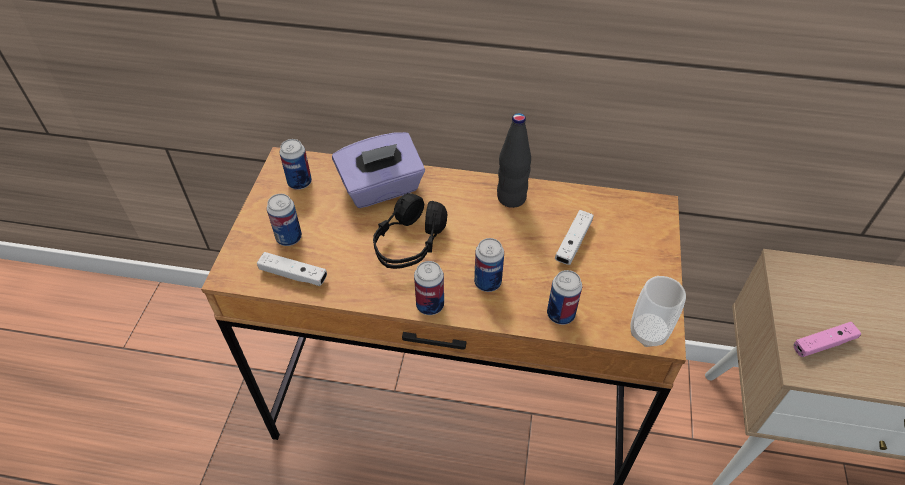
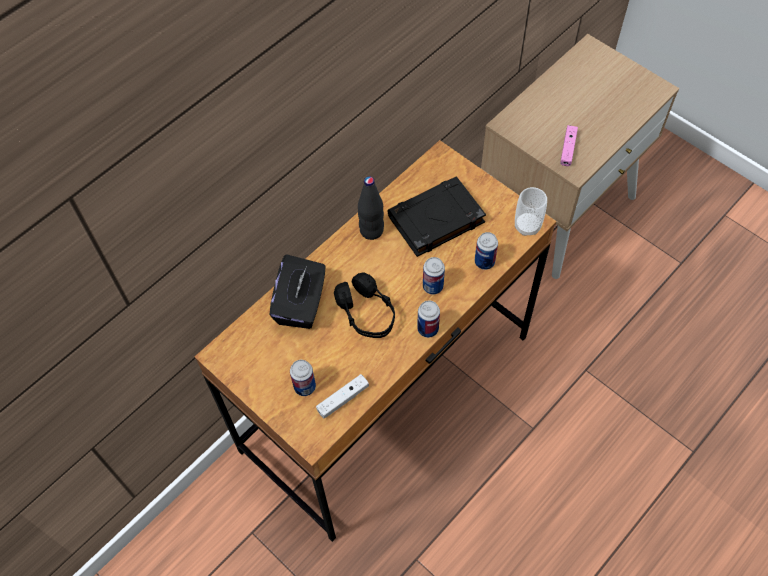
camera: 55 degrees left, 10 degrees up
can [280,139,312,190] -> none
purple tissue box [332,132,425,208] -> black tissue box [269,254,326,329]
white game controller [555,210,594,265] -> black book [387,177,486,257]

